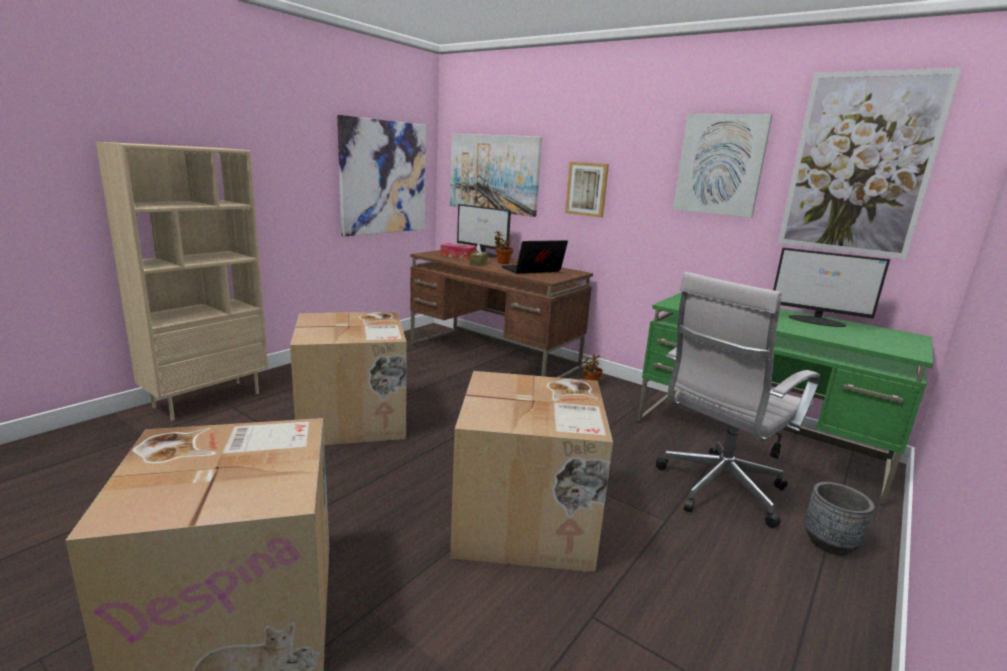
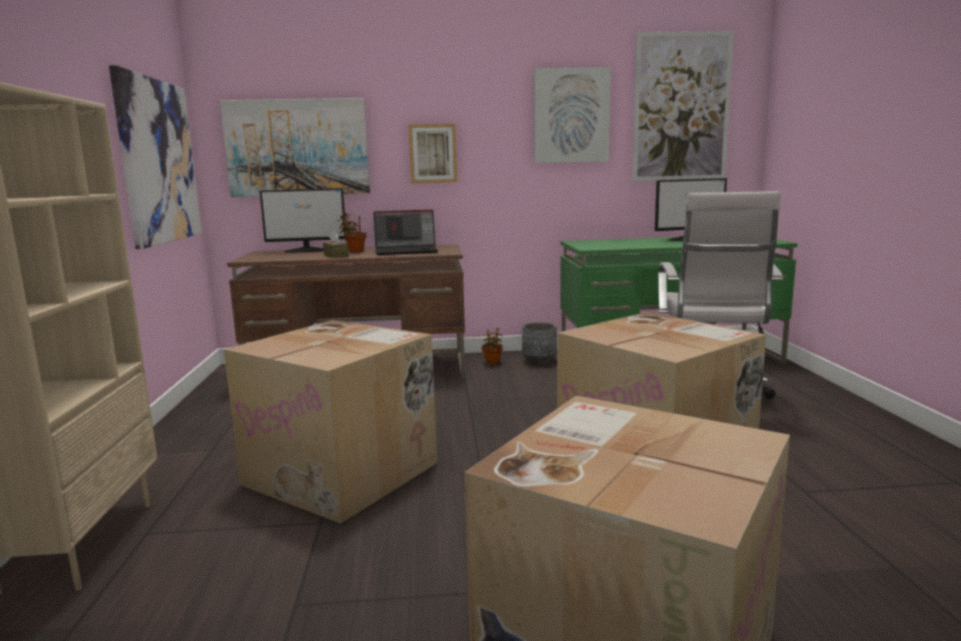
camera: 40 degrees left, 5 degrees down
tissue box [440,243,476,260] -> none
laptop [502,240,568,274] -> laptop turned 120 degrees counterclockwise [374,210,438,255]
grey planter [804,482,874,555] -> grey planter moved to [522,322,557,365]

